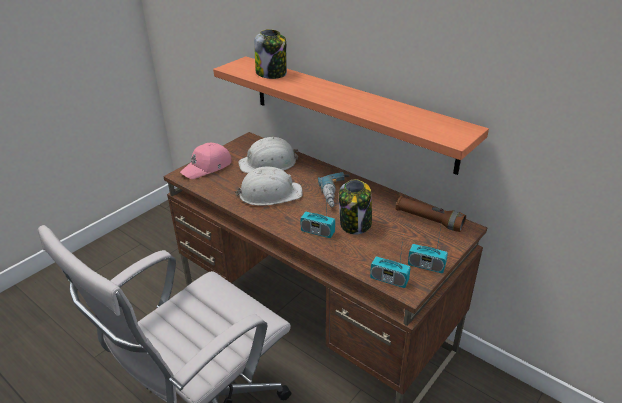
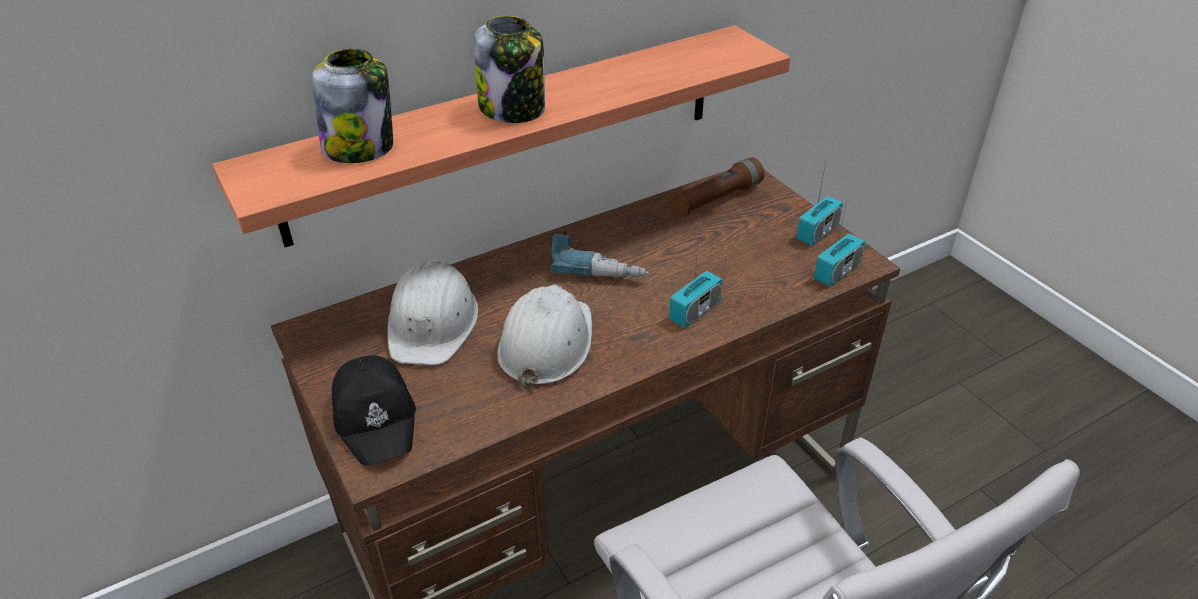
camera: 70 degrees left, 5 degrees up
pink cap [180,143,231,179] -> black cap [332,355,416,466]
jar [339,179,372,235] -> jar moved to [474,15,545,123]

